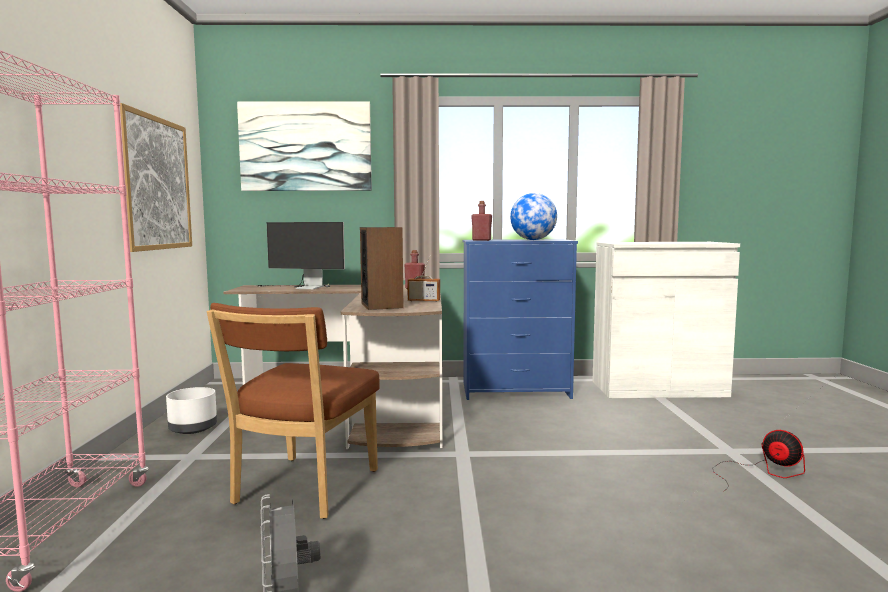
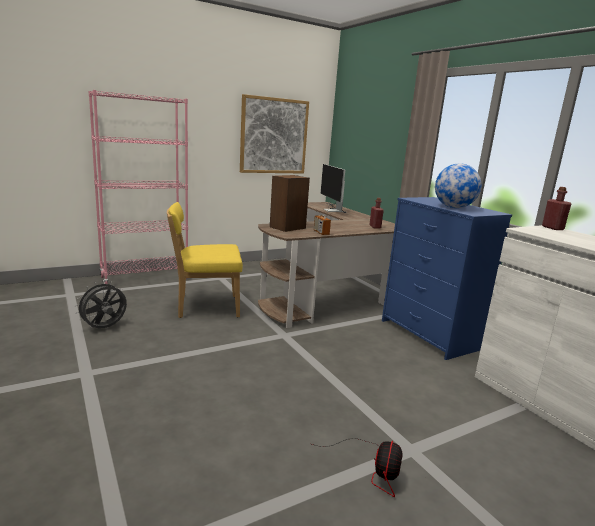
camera: 60 degrees right, 10 degrees up
white planter [166,387,217,434] -> none
brown chair [207,303,380,519] -> yellow chair [167,202,243,318]
picture [237,101,372,191] -> none
red bottle [471,201,492,241] -> red bottle moved to [542,187,571,230]

